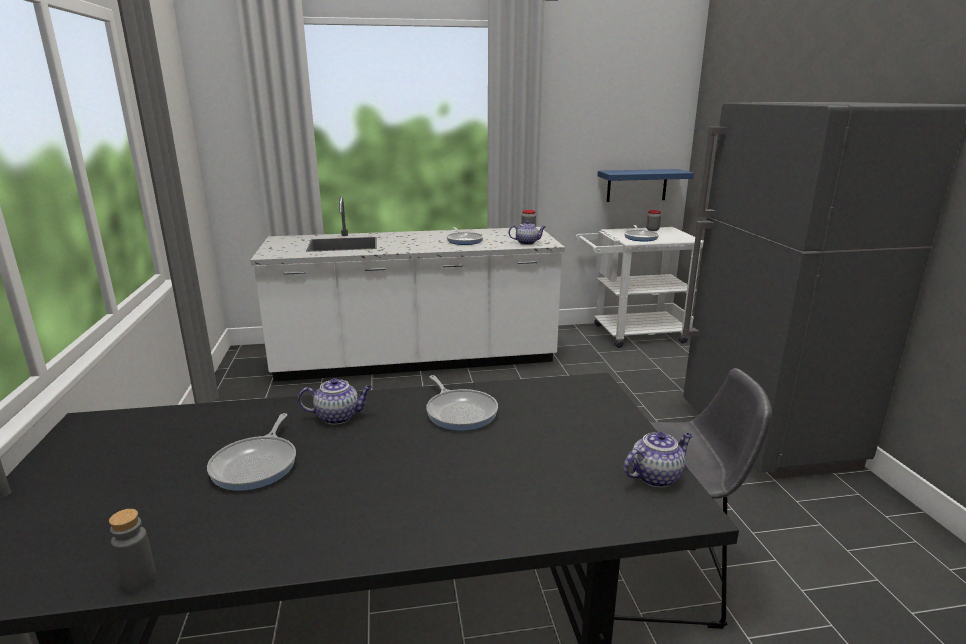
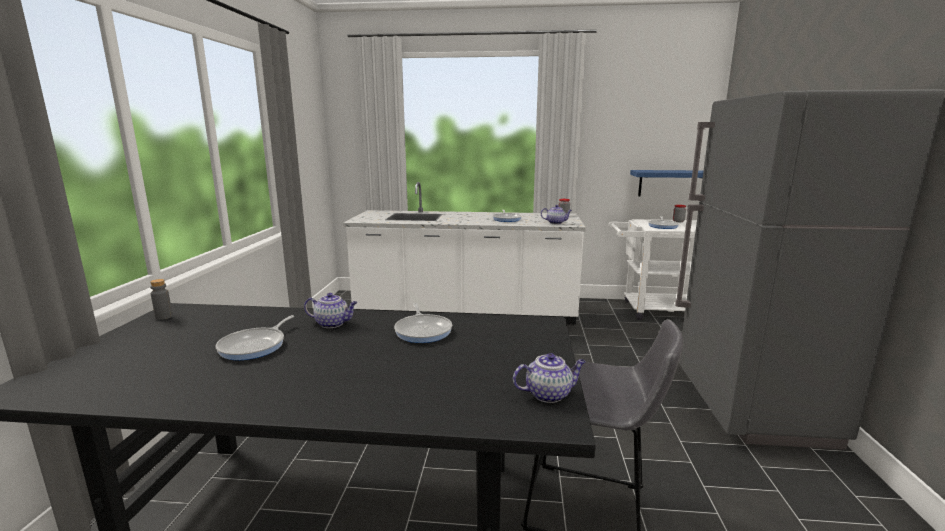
camera: 15 degrees right, 5 degrees down
grey bottle [109,509,157,592] -> grey bottle moved to [150,279,173,320]

